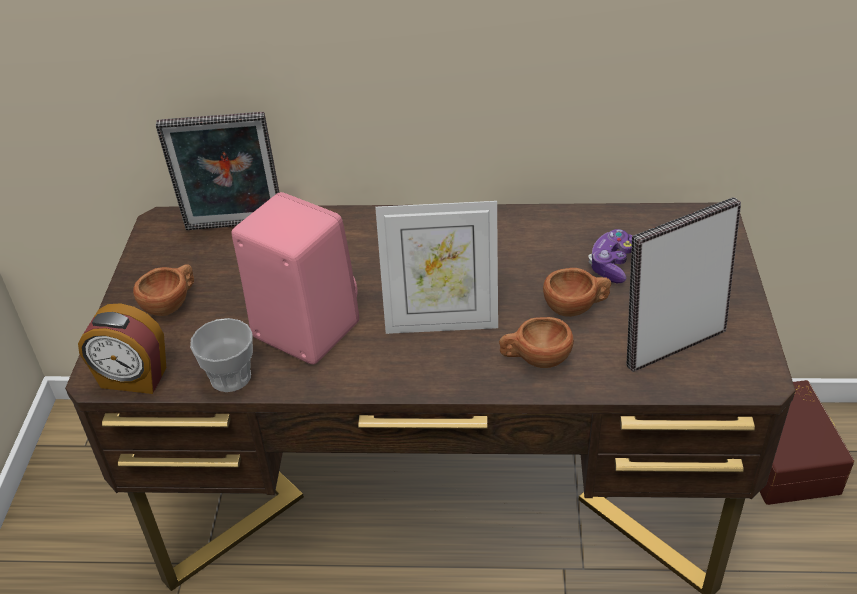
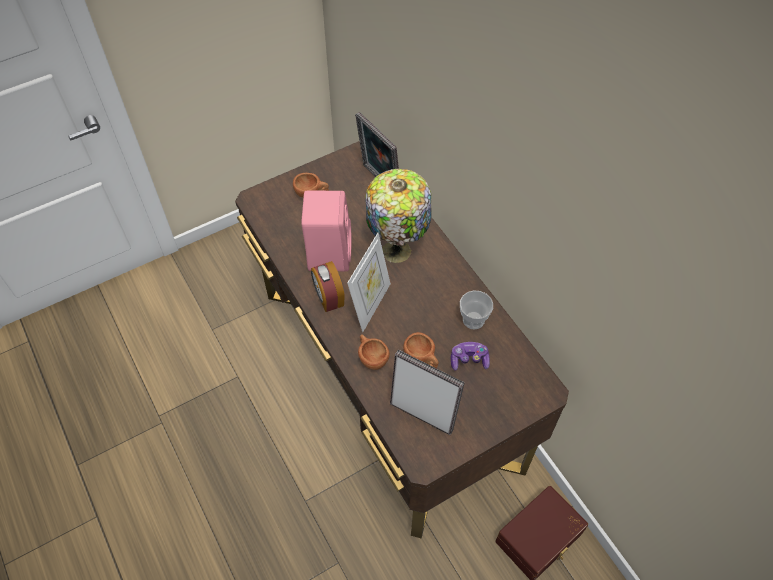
camera: 55 degrees right, 15 degrees up
alarm clock [78,303,166,394] -> alarm clock moved to [311,261,345,312]
cup [190,318,253,392] -> cup moved to [460,291,493,329]
picture frame [375,201,498,334] -> picture frame turned 120 degrees counterclockwise [347,233,391,332]
none -> table lamp [365,169,432,263]

